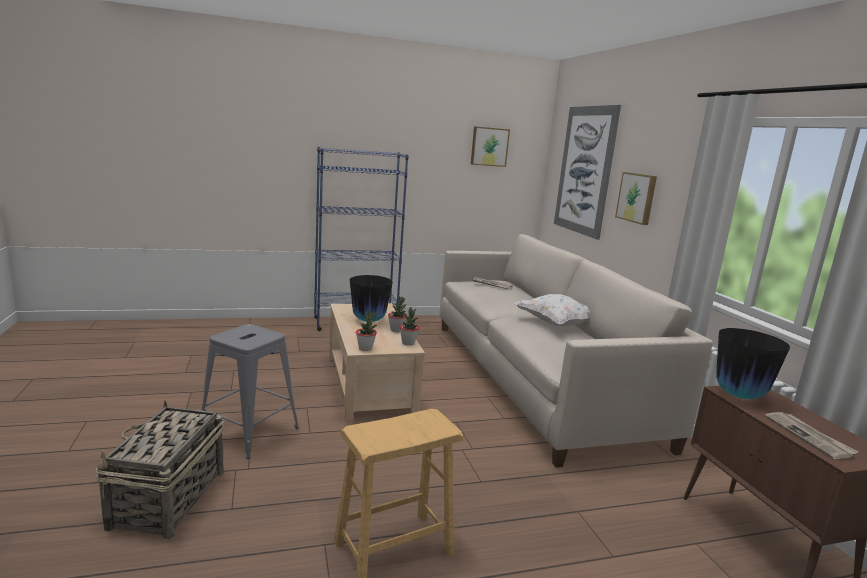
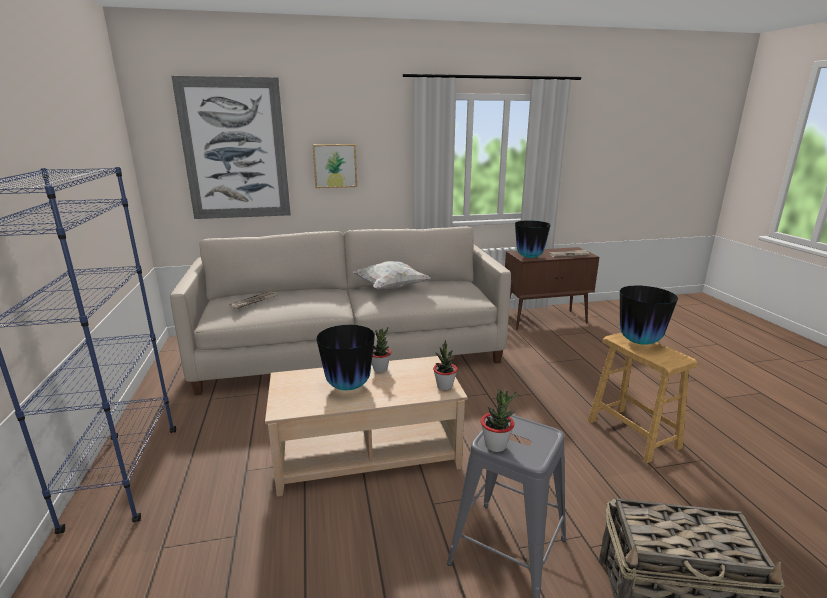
camera: 85 degrees left, 5 degrees up
potted plant [400,307,419,345] -> potted plant moved to [481,389,516,452]
picture [471,126,510,167] -> none
none -> vase [620,285,678,345]

